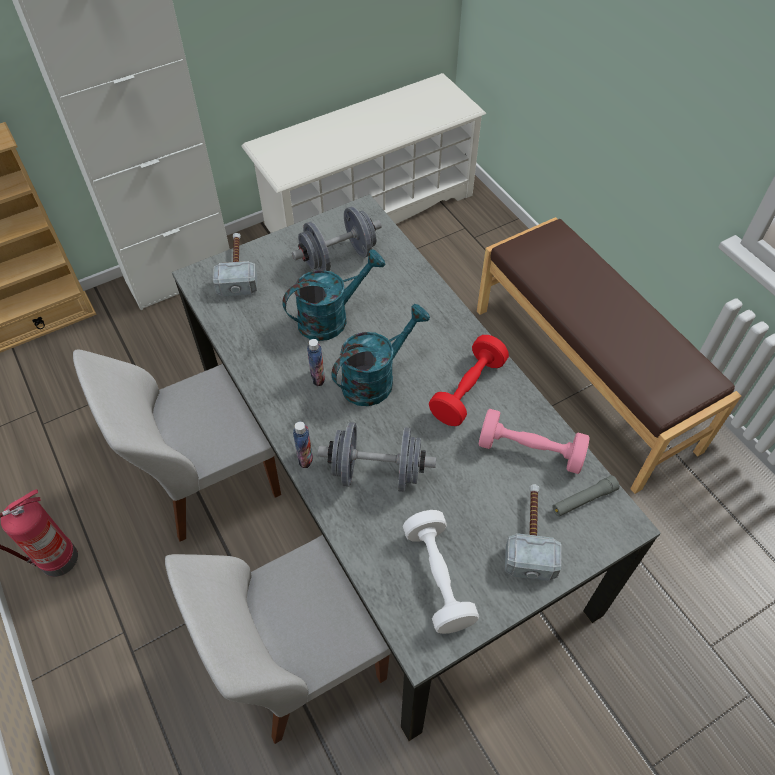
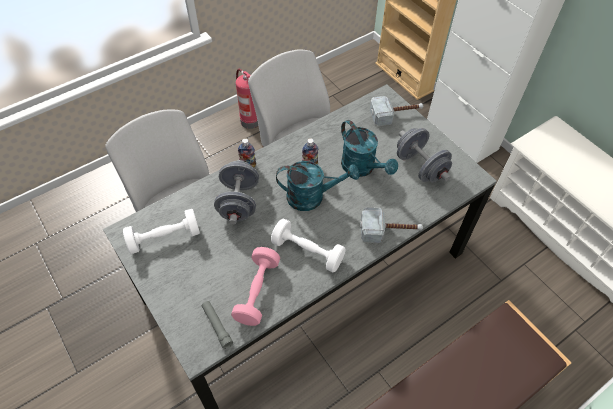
camera: 85 degrees right, 0 degrees up
turquoise watering can [331,304,430,406] -> turquoise watering can turned 45 degrees counterclockwise [276,161,359,211]
red dumbbell [429,335,509,426] -> white dumbbell [271,219,346,273]
hammer [505,484,561,581] -> hammer moved to [360,207,423,243]

